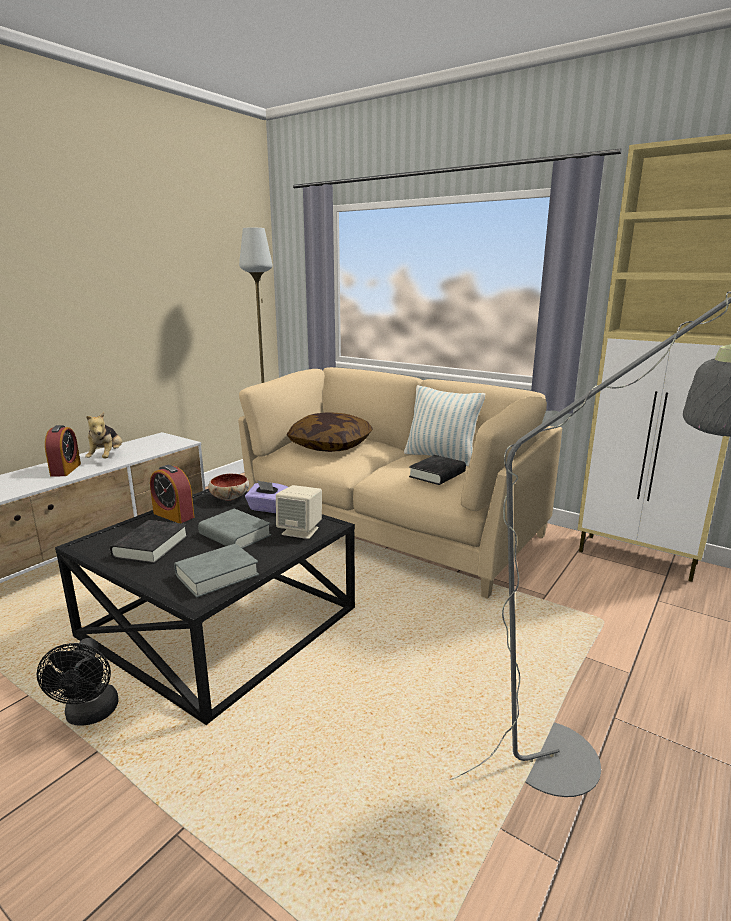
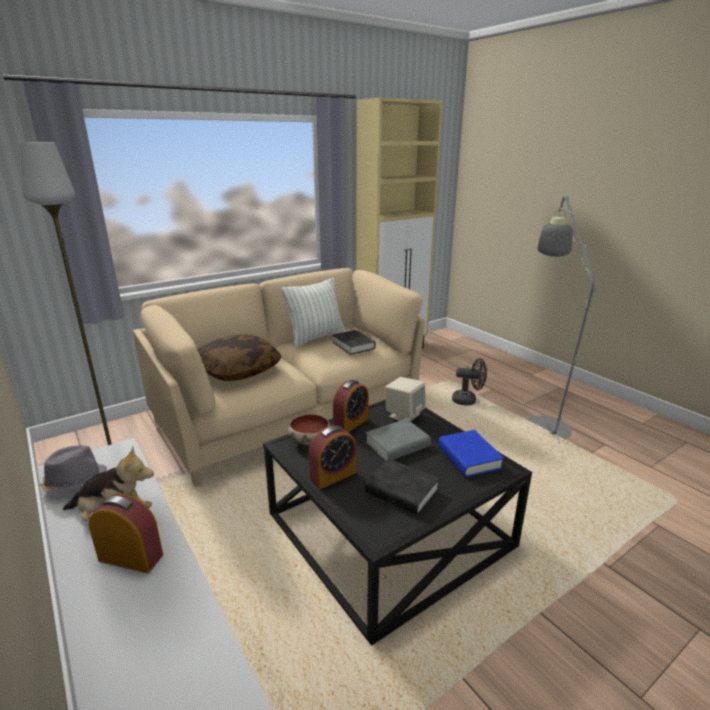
camera: 70 degrees left, 5 degrees up
black fan [37,638,118,726] -> black fan moved to [452,358,487,405]
grey book [174,544,259,598] -> blue book [438,430,504,477]
purple tissue box [245,480,288,513] -> alarm clock [333,380,369,433]
none -> grey hat [40,445,107,491]

